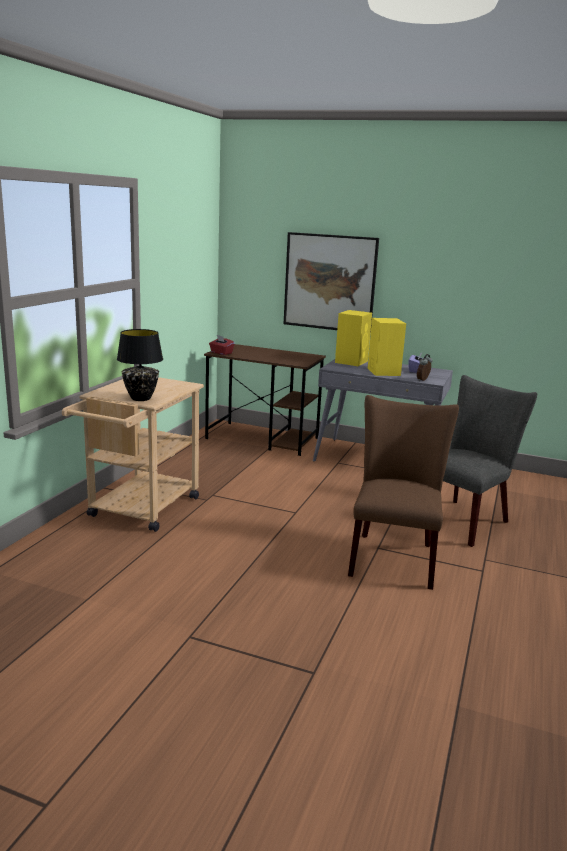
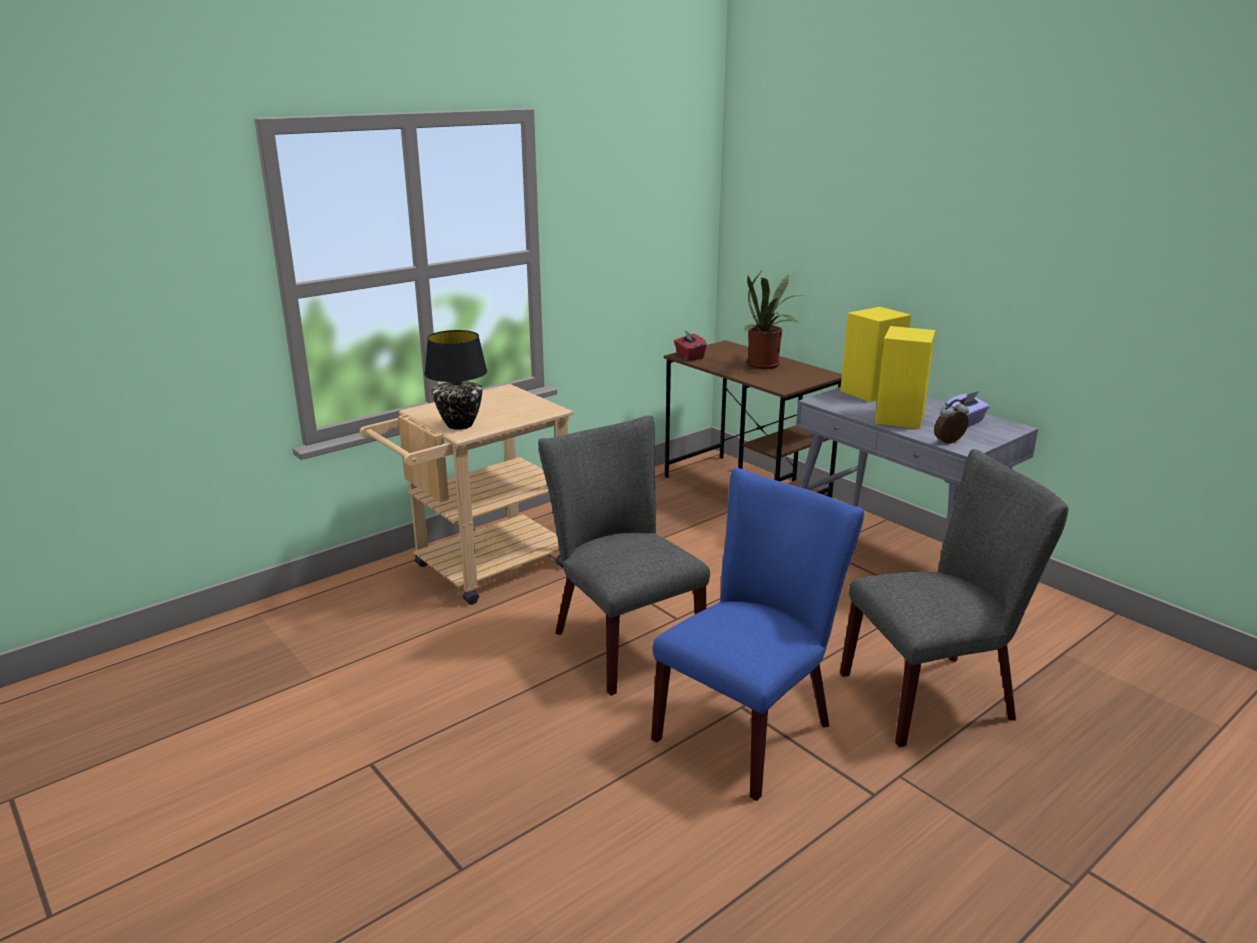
camera: 30 degrees right, 5 degrees up
picture [284,232,379,334] -> none
brown chair [348,395,459,590] -> blue chair [651,468,864,801]
none -> grey chair [538,415,710,696]
none -> potted plant [744,269,806,369]

